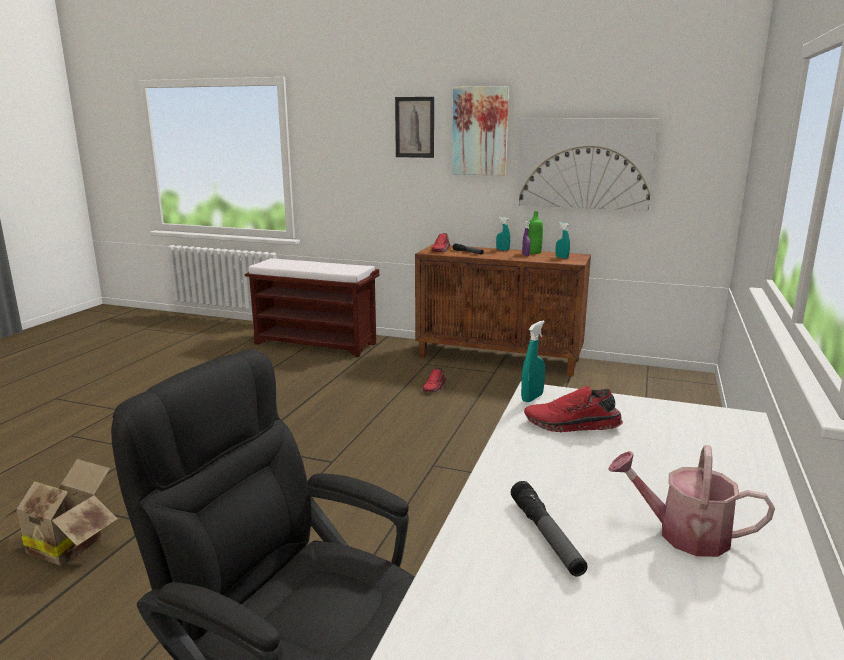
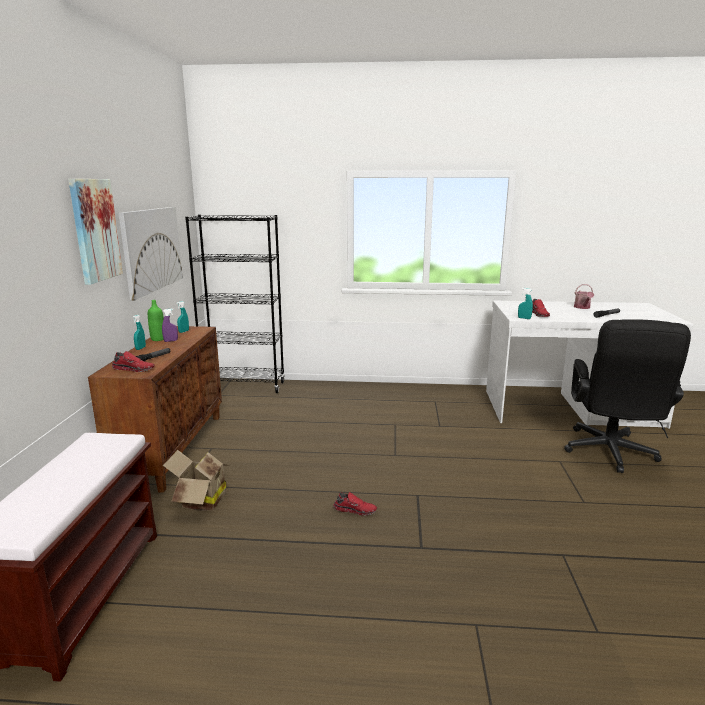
camera: 105 degrees left, 0 degrees up
cardboard box [2,459,117,565] -> cardboard box moved to [163,450,229,511]
picture [395,97,434,158] -> none
red shoe [423,367,446,392] -> red shoe moved to [333,492,377,516]
none -> black bookcase [185,215,285,393]

